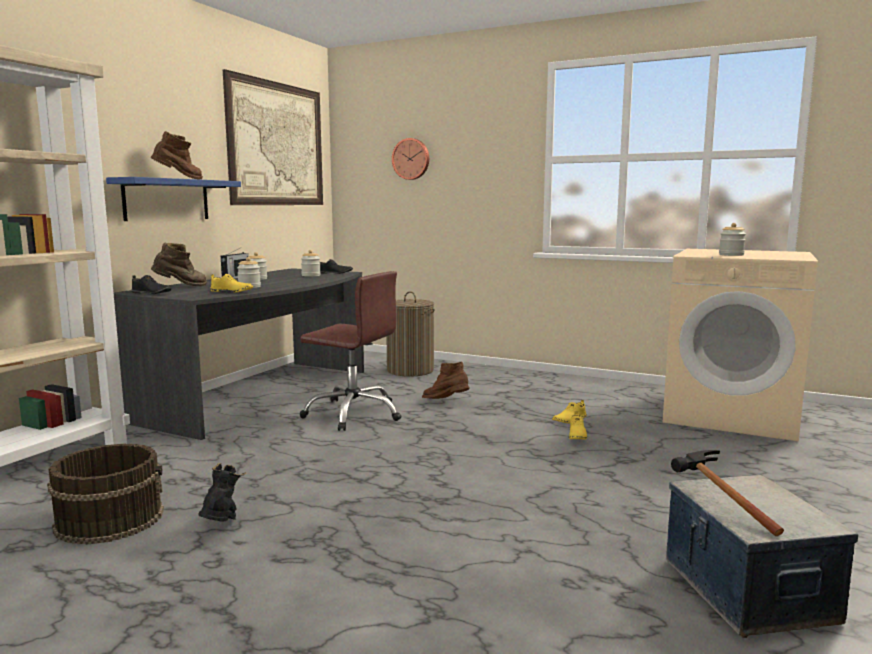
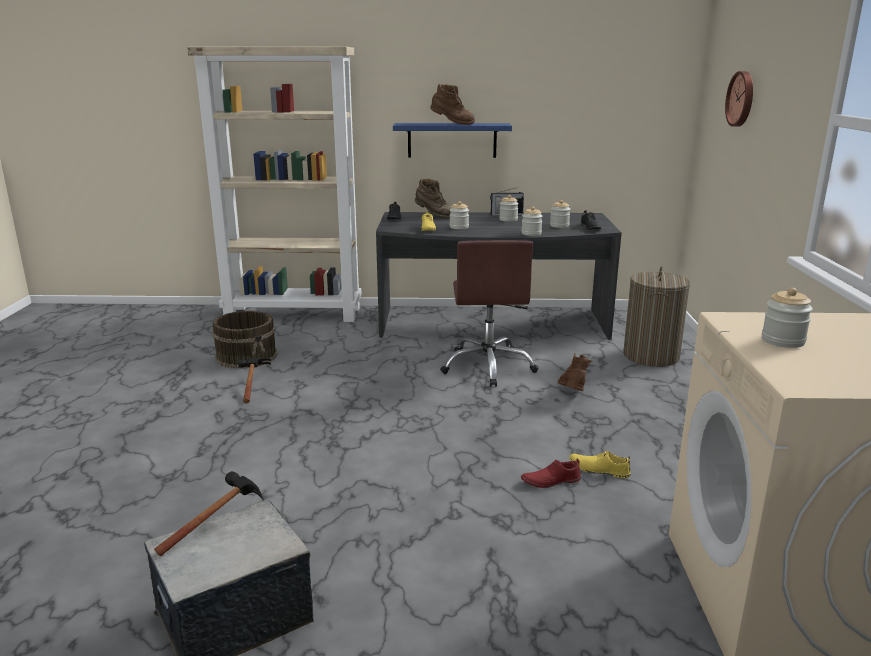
camera: 65 degrees right, 10 degrees up
black boot [199,463,246,522] -> hammer [238,358,271,403]
picture [223,69,323,205] -> none
yellow shoe [569,412,587,440] -> red shoe [521,459,581,488]
none -> jar [521,207,543,236]

